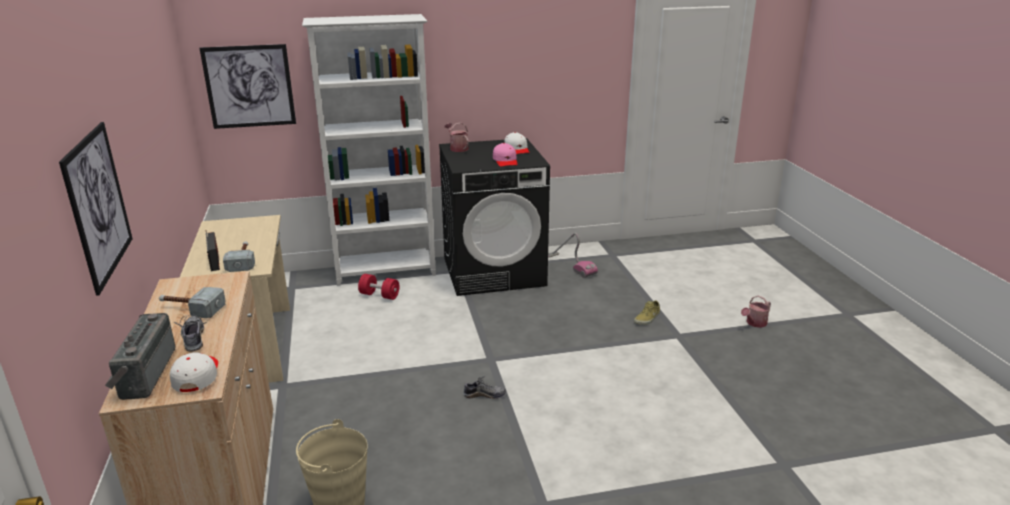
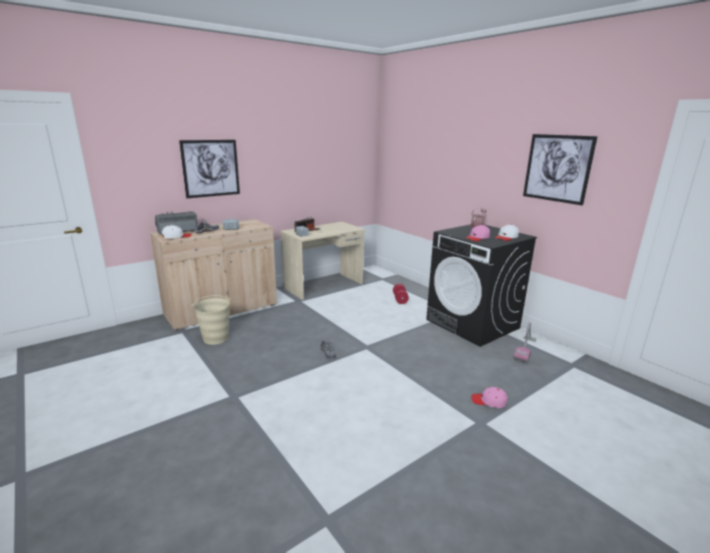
camera: 65 degrees right, 5 degrees down
picture [200,44,296,129] -> picture moved to [523,134,597,205]
white bookcase [302,14,436,286] -> none
beige shoe [634,301,660,325] -> pink cap [471,387,508,408]
watering can [741,295,771,328] -> none

